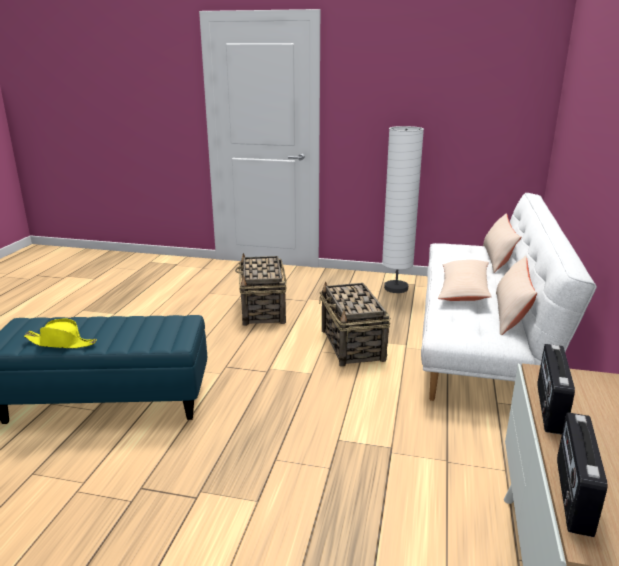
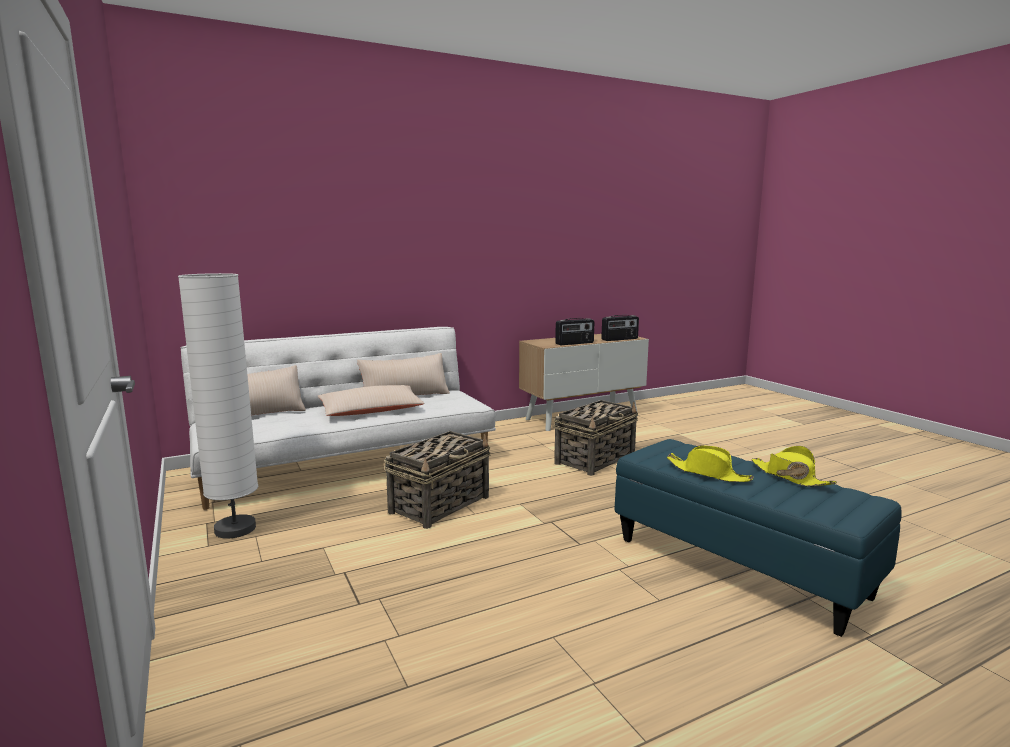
camera: 130 degrees left, 10 degrees down
basket [235,253,287,326] -> basket moved to [554,400,638,476]
none -> yellow hat [666,445,754,482]

